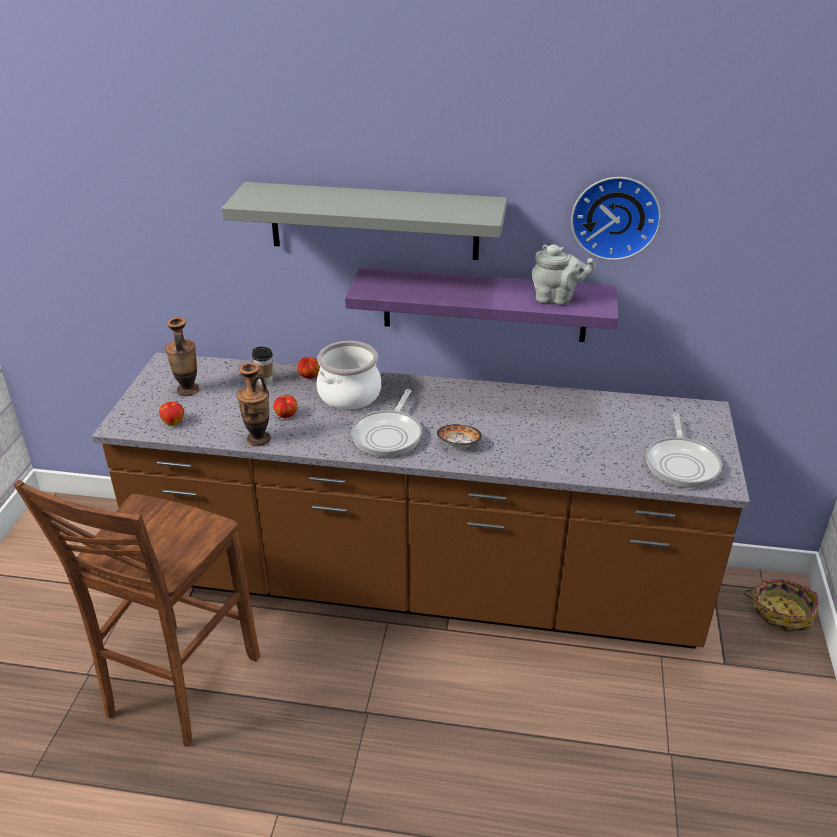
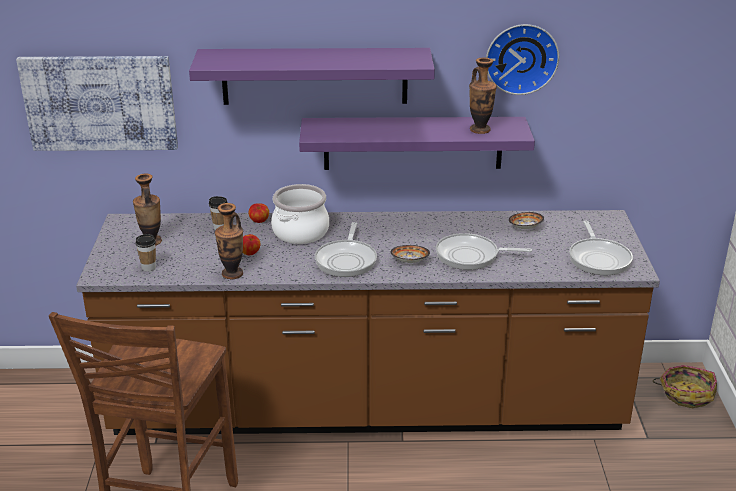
camera: 10 degrees left, 5 degrees down
apple [159,402,184,426] -> cup [135,234,156,272]
grey shelf [221,182,507,260] -> purple shelf [189,48,435,105]
grey teapot [532,245,596,304] -> vase [469,58,497,134]
none -> picture [16,56,178,151]
none -> frying pan [436,233,532,270]
none -> bowl [509,212,544,229]

